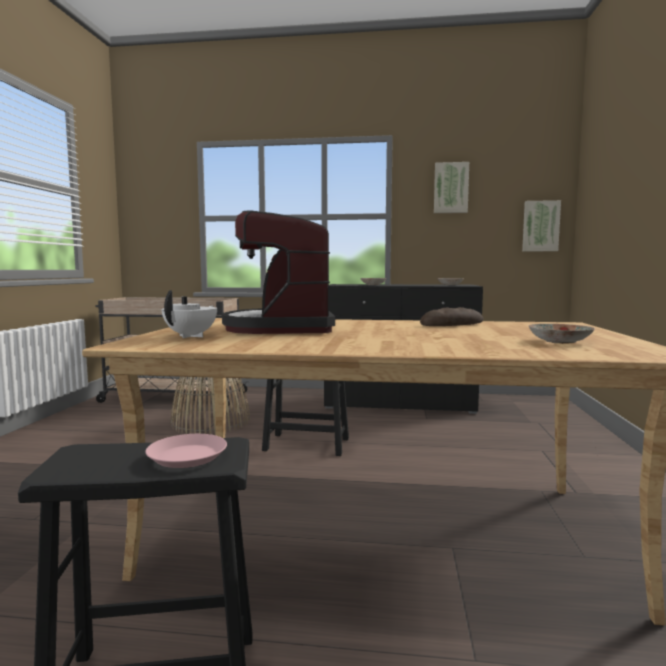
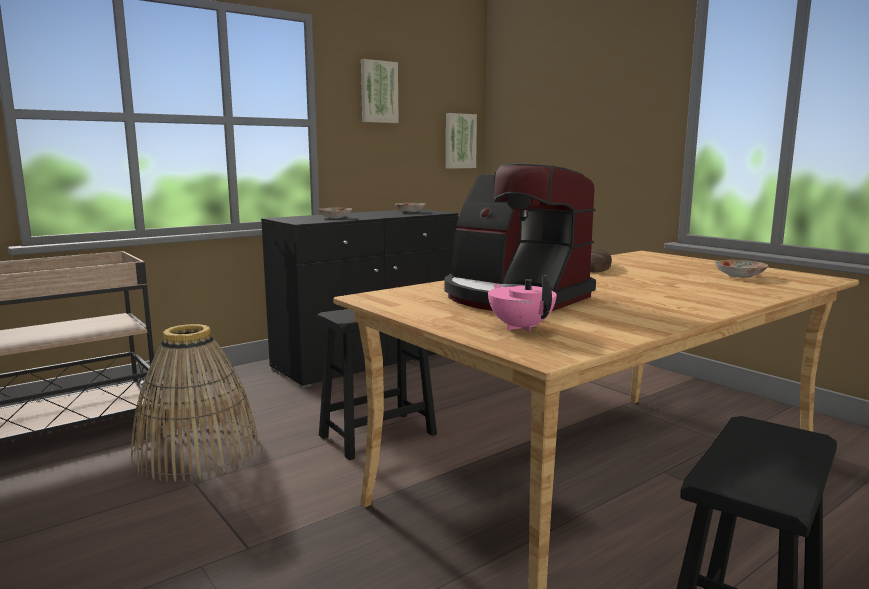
camera: 45 degrees left, 5 degrees up
pink plate [145,434,227,468] -> none
white teapot [161,290,217,338] -> pink teapot [488,275,557,332]

